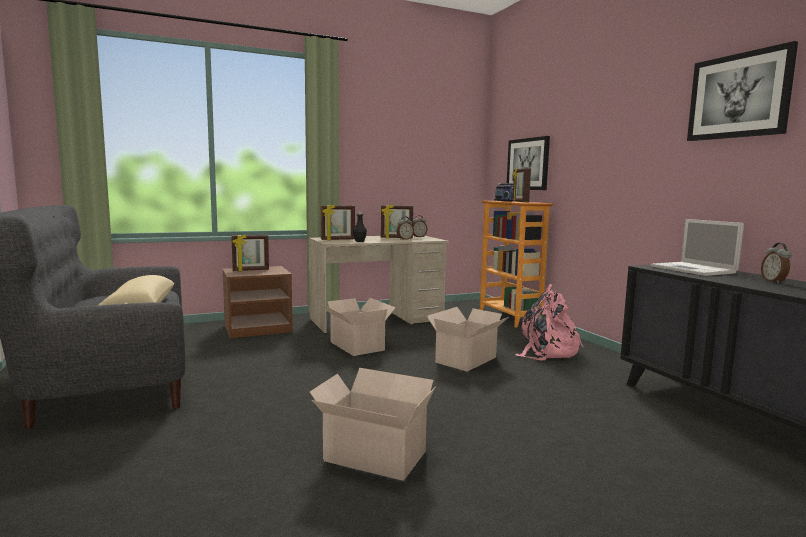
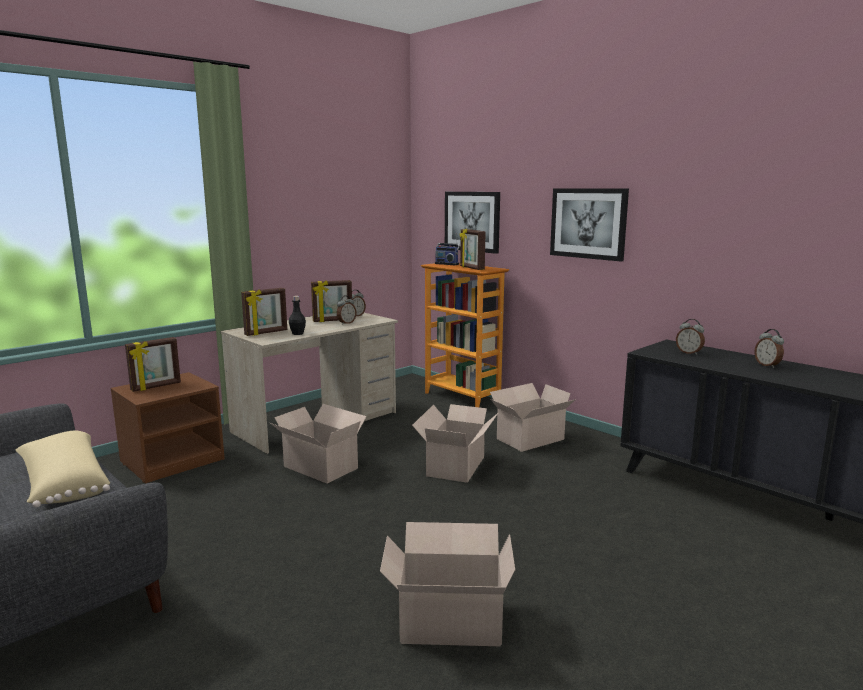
camera: 20 degrees left, 5 degrees up
pink backpack [516,284,583,361] -> cardboard box [490,383,576,452]
laptop [651,219,744,276] -> alarm clock [676,319,705,355]
picture [687,41,798,141] -> picture moved to [550,188,629,261]

